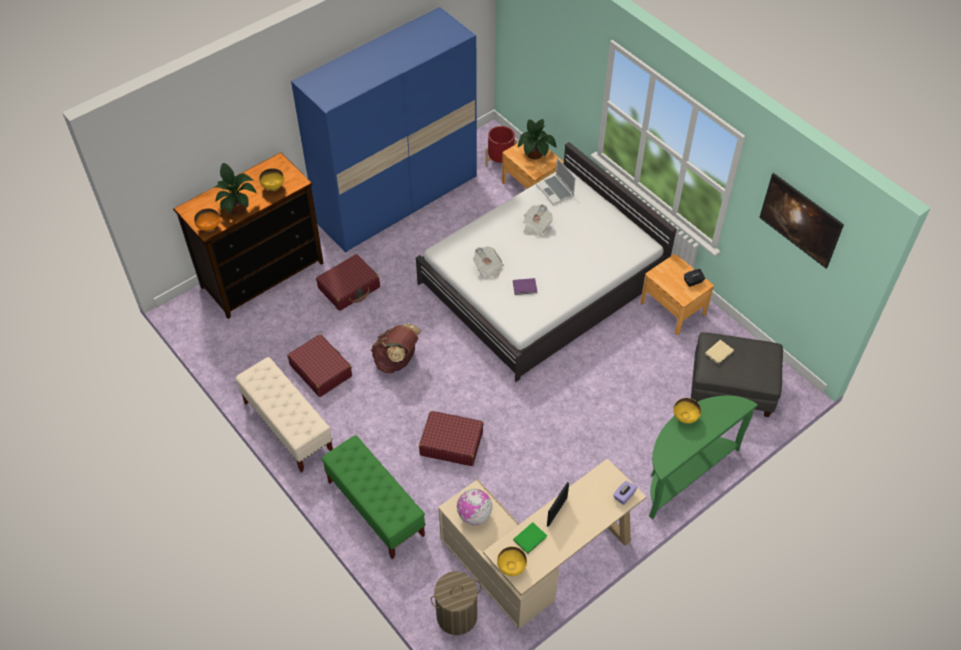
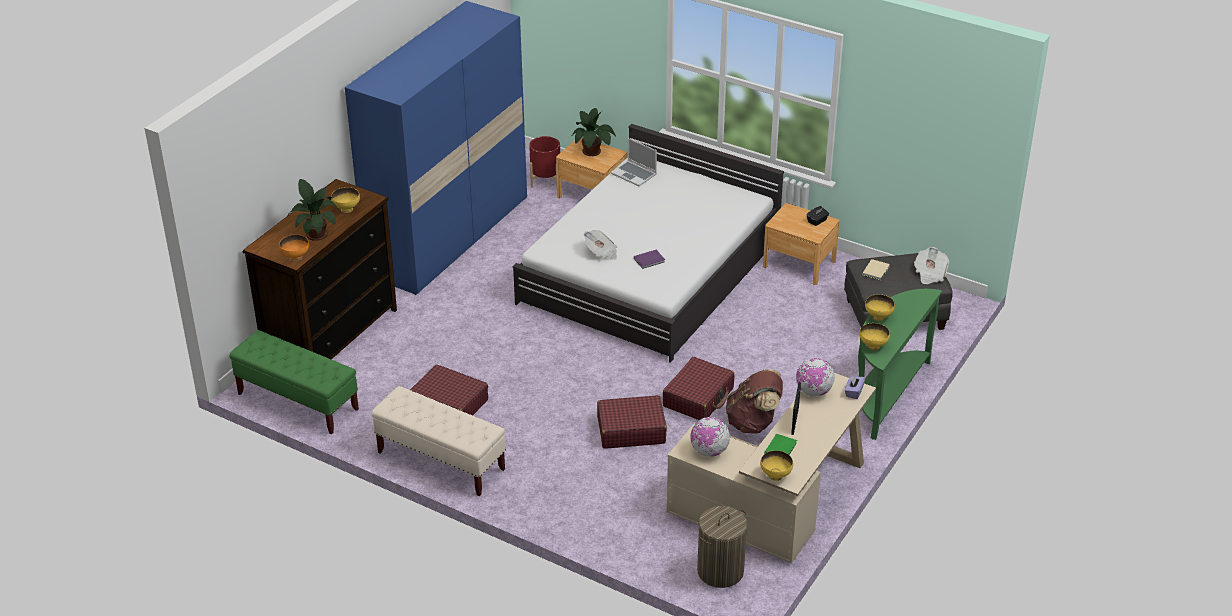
camera: 20 degrees left, 15 degrees down
red suitcase [316,254,380,311] -> red suitcase moved to [663,357,734,420]
green bench [322,435,425,559] -> green bench moved to [230,330,359,434]
brown backpack [371,324,421,374] -> brown backpack moved to [726,369,783,434]
newspaper [523,204,553,236] -> newspaper moved to [914,247,949,284]
picture [759,173,844,268] -> none
none -> globe [796,358,835,396]
none -> yellow bowl [859,323,890,350]

